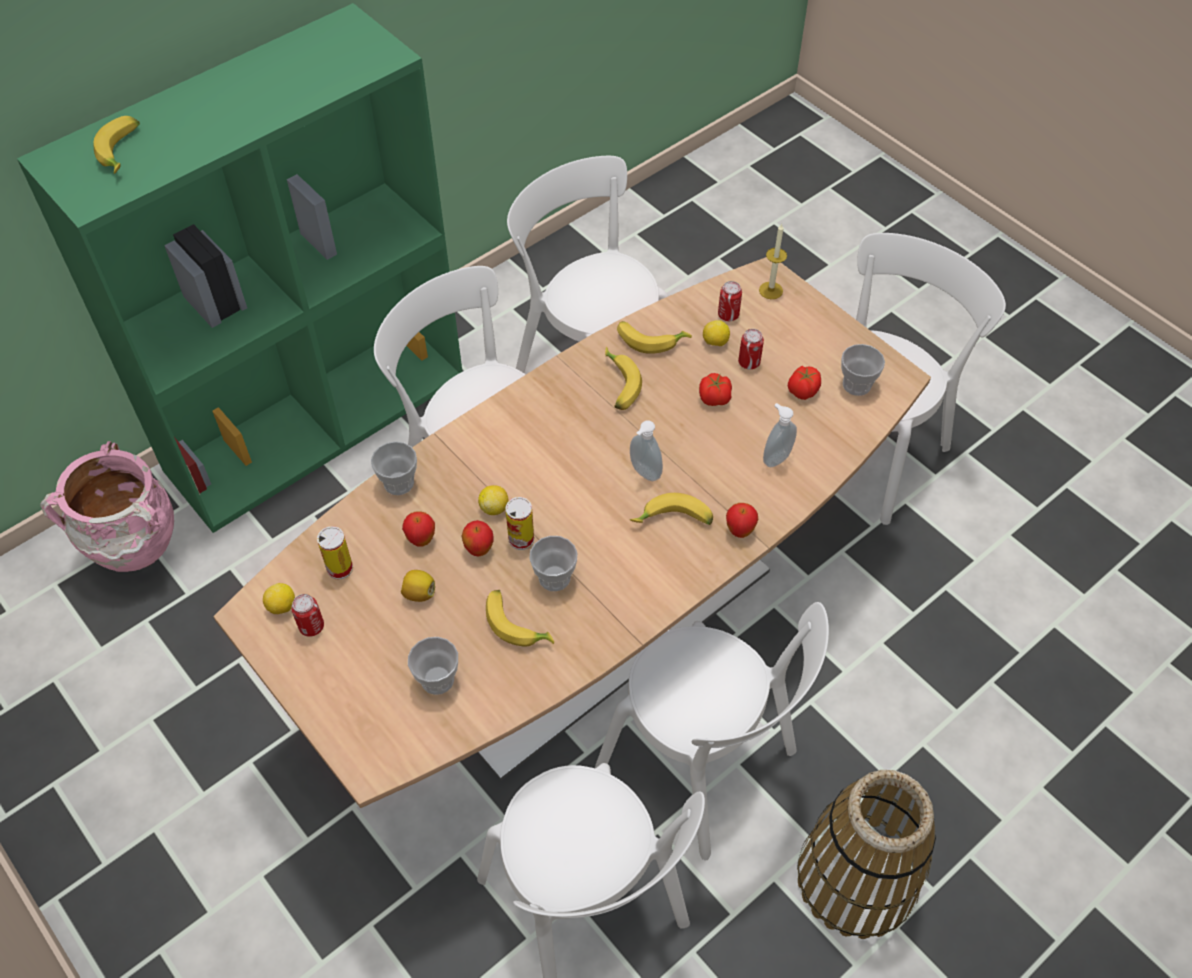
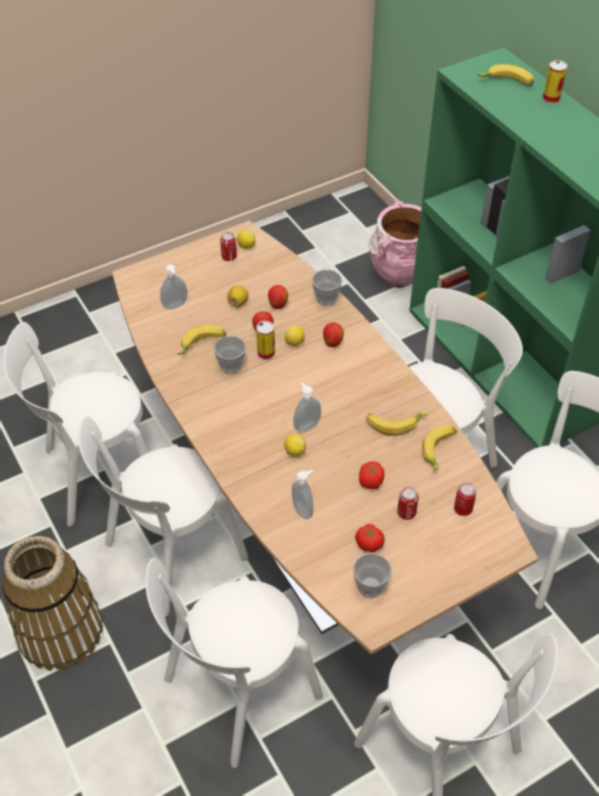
camera: 100 degrees right, 5 degrees down
can [317,526,353,580] -> can moved to [542,60,568,104]
cup [408,637,458,695] -> soap dispenser [160,264,188,310]
banana [630,493,713,525] -> none
lemon [703,320,730,346] -> lemon moved to [284,434,306,456]
apple [726,503,758,538] -> apple moved to [323,323,344,347]
candle [759,223,787,299] -> none
none -> white chair [145,558,323,768]

